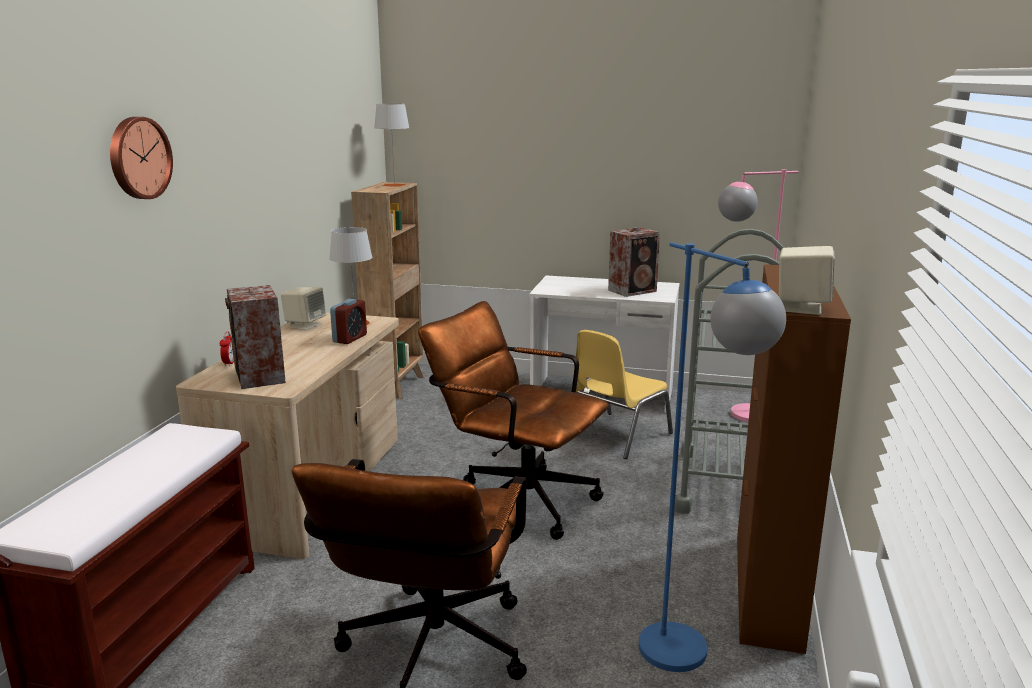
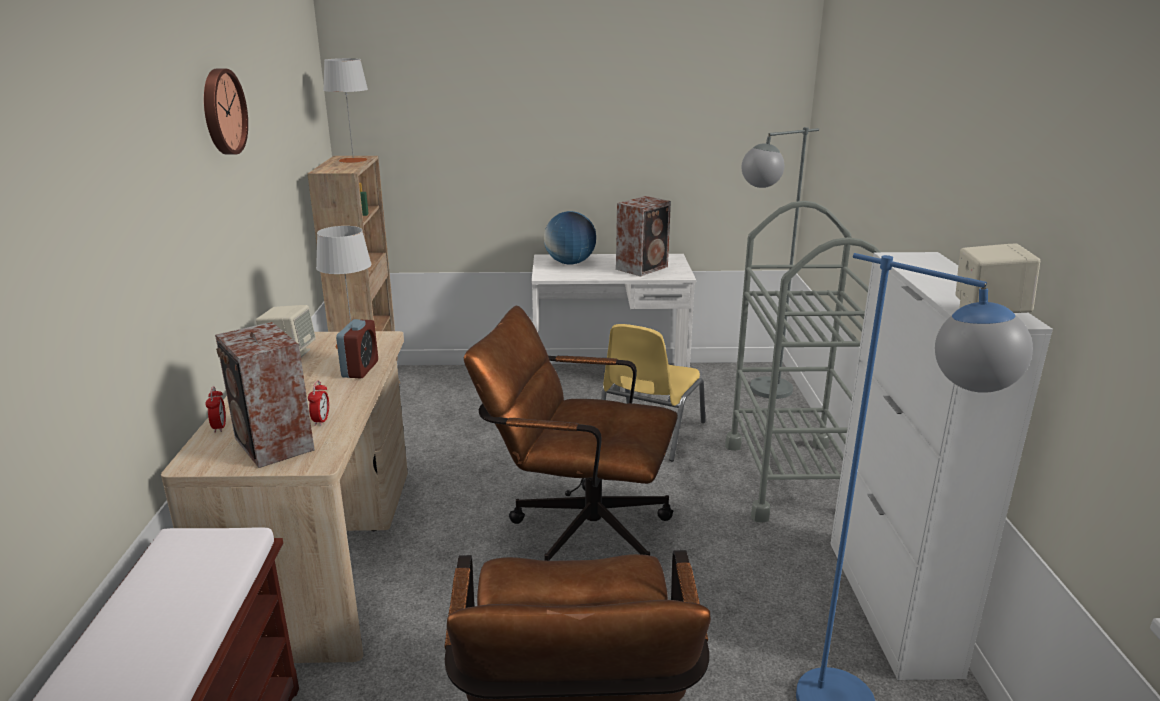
camera: 15 degrees left, 5 degrees up
wall clock [110,117,173,199] -> wall clock moved to [204,69,248,155]
pink floor lamp [718,169,799,422] -> grey floor lamp [741,127,819,399]
brown cabinet [737,264,851,654] -> white cabinet [830,252,1053,680]
none -> alarm clock [308,380,329,426]
none -> globe [544,211,596,264]

